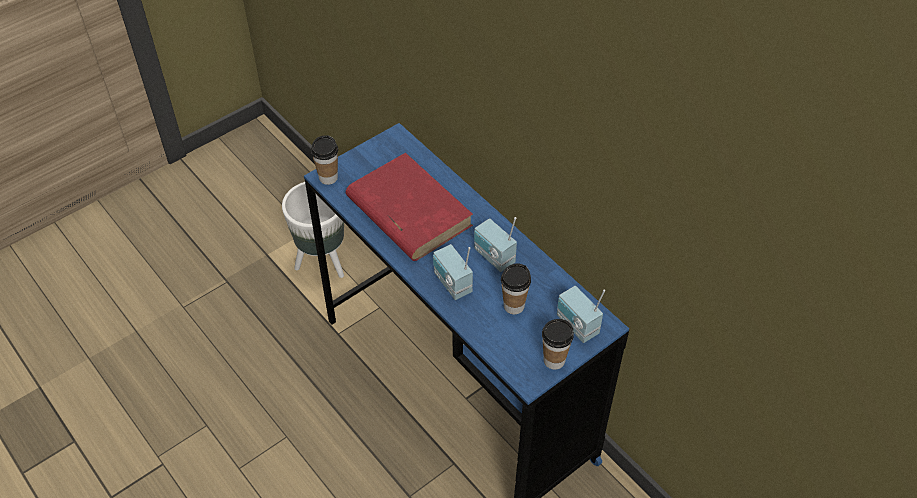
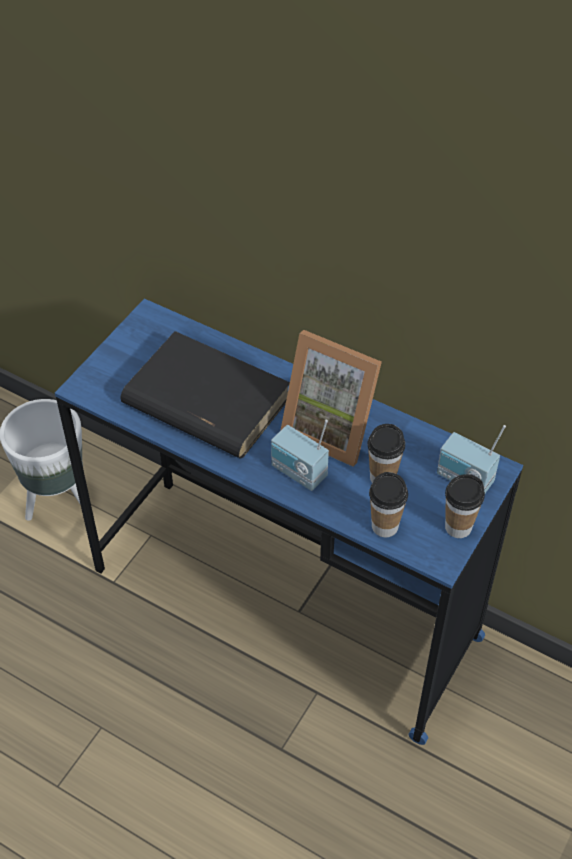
camera: 20 degrees left, 0 degrees up
cup [311,135,338,185] -> cup moved to [369,472,408,537]
red book [346,153,473,261] -> black book [121,331,290,459]
radio [474,217,517,272] -> picture frame [280,330,382,467]

